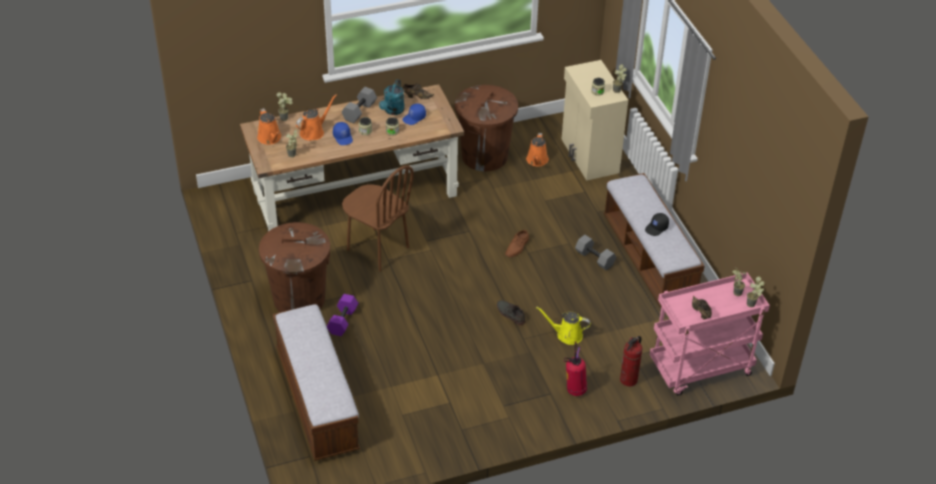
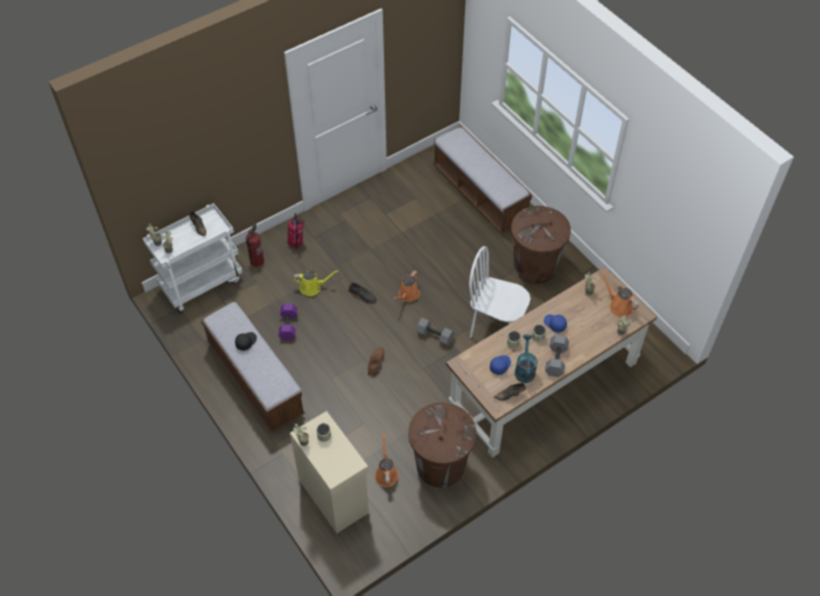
camera: 165 degrees right, 10 degrees up
orange watering can [296,94,337,141] -> orange watering can moved to [394,270,420,302]
purple dumbbell [327,294,358,336] -> purple dumbbell moved to [278,303,297,340]
brown chair [342,165,414,271] -> white chair [469,246,531,338]
grey dumbbell [575,235,616,270] -> grey dumbbell moved to [416,318,454,346]
pink cart [650,272,770,395] -> white cart [143,203,243,313]

